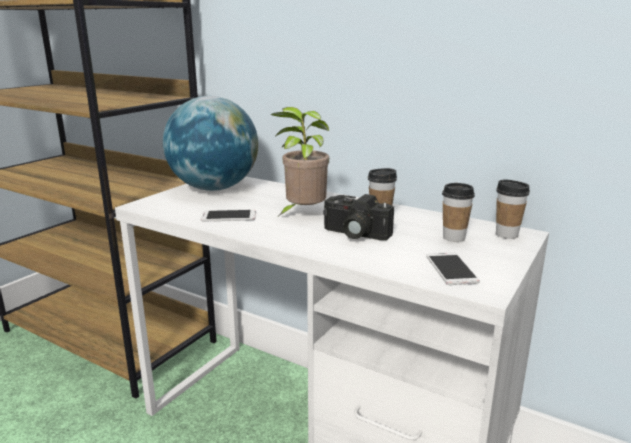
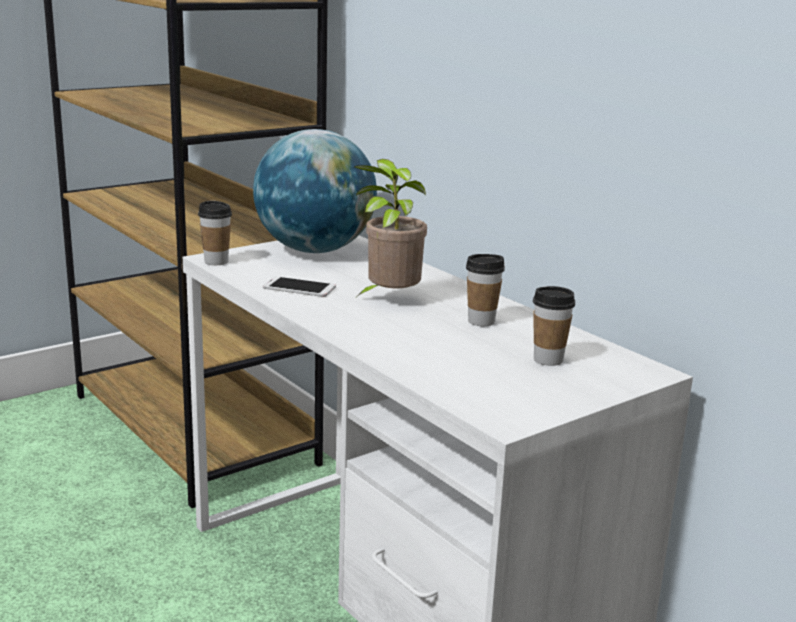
camera: 20 degrees right, 0 degrees up
camera [323,194,394,240] -> none
phone [426,252,480,285] -> none
cup [496,179,530,239] -> cup moved to [198,201,232,265]

